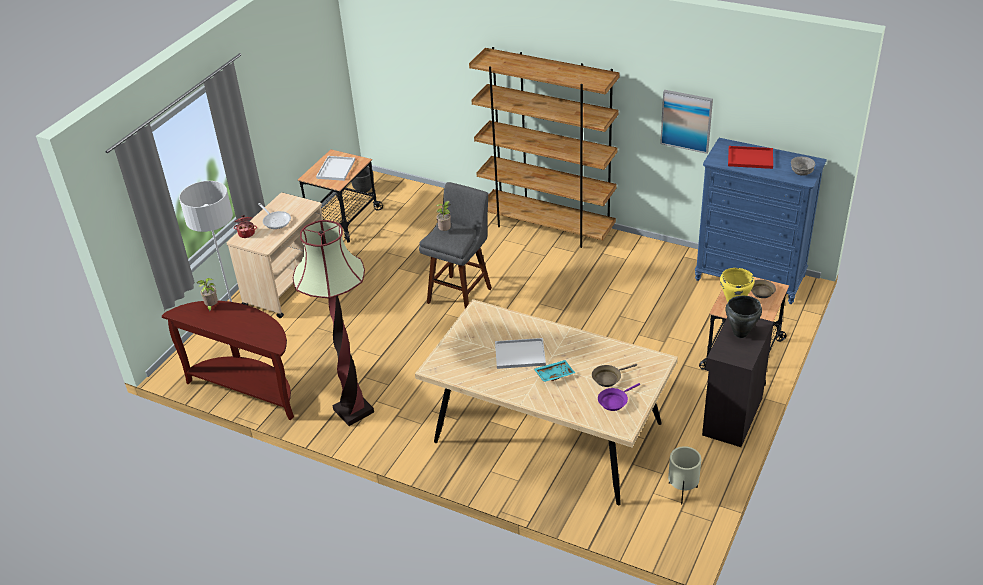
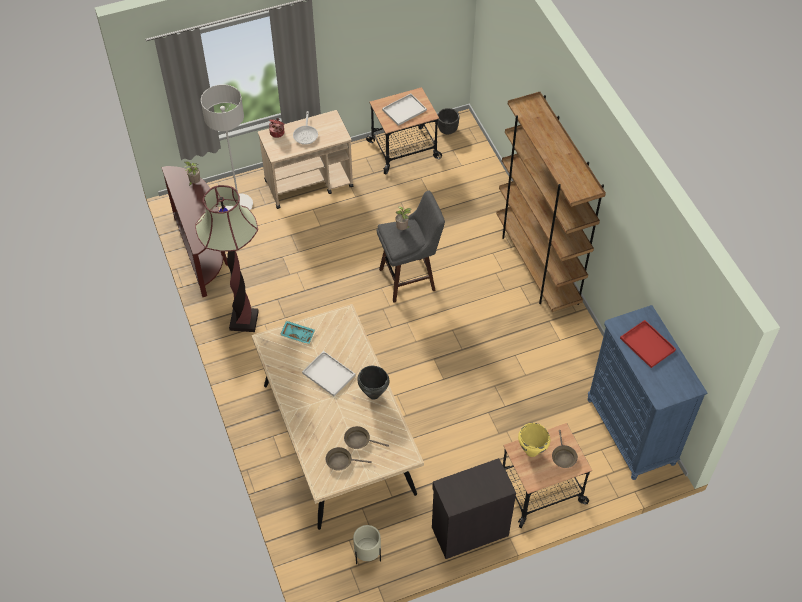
camera: 40 degrees right, 15 degrees up
turquoise tray [534,360,575,382] -> turquoise tray moved to [280,321,315,344]
purple frying pan [598,383,640,411] -> brown frying pan [326,447,372,471]
picture [660,90,713,154] -> none
black cooking pot [725,296,762,338] -> black cooking pot moved to [357,366,389,400]
grey bowl [791,157,815,176] -> none

